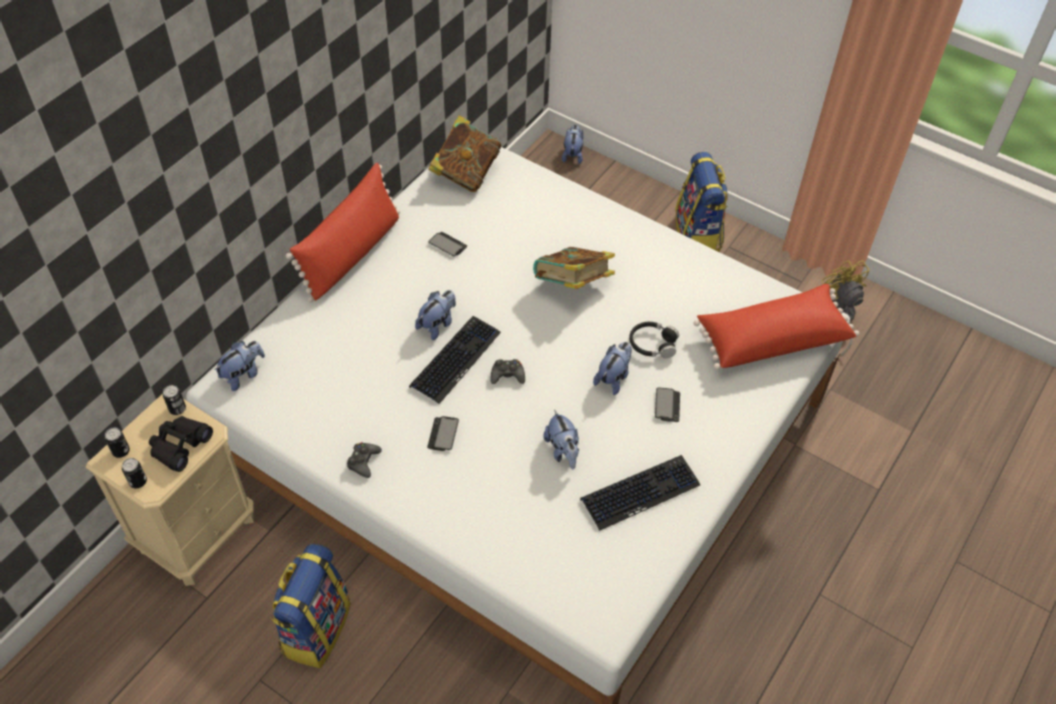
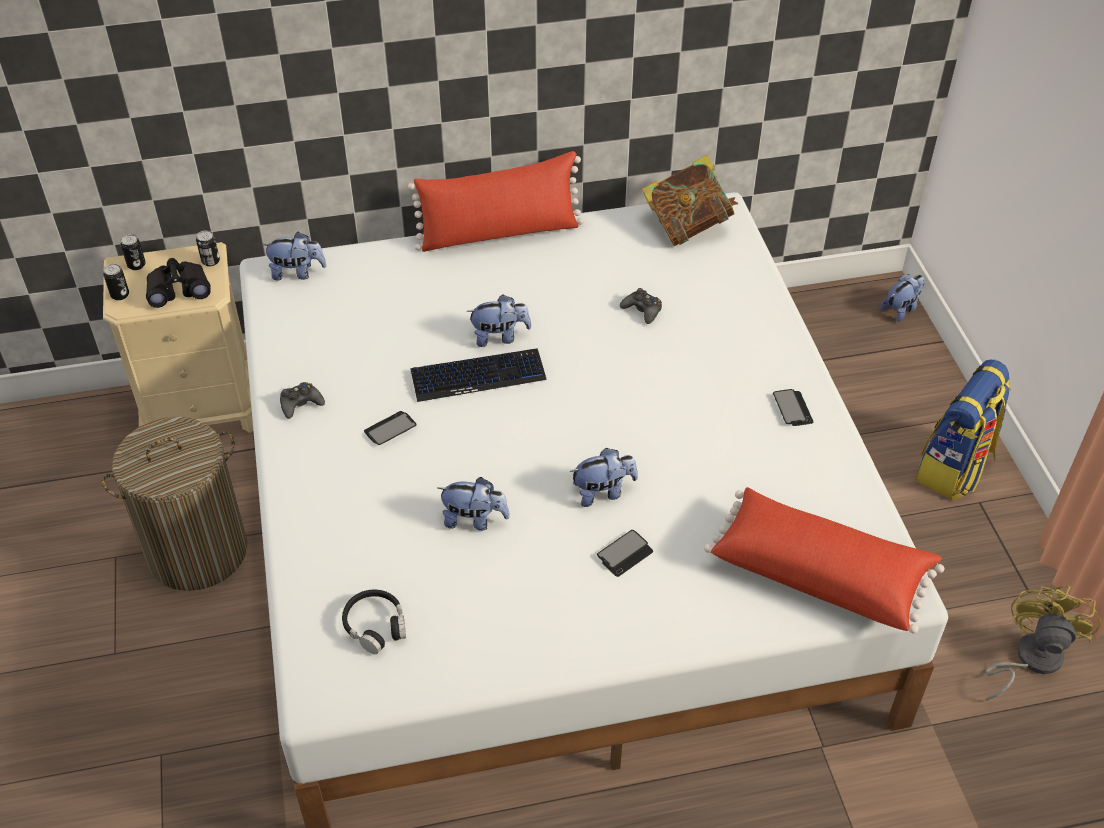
camera: 45 degrees right, 5 degrees down
backpack [270,544,351,668] -> laundry basket [102,417,247,591]
phone [428,232,467,256] -> phone moved to [773,389,814,426]
black game controller [491,359,525,384] -> black game controller moved to [620,288,662,324]
book [533,247,615,289] -> none
plush toy [543,409,579,470] -> plush toy turned 105 degrees counterclockwise [438,477,510,531]
keyboard [580,455,700,531] -> none
black headphones [629,322,679,358] -> black headphones moved to [342,590,406,654]

